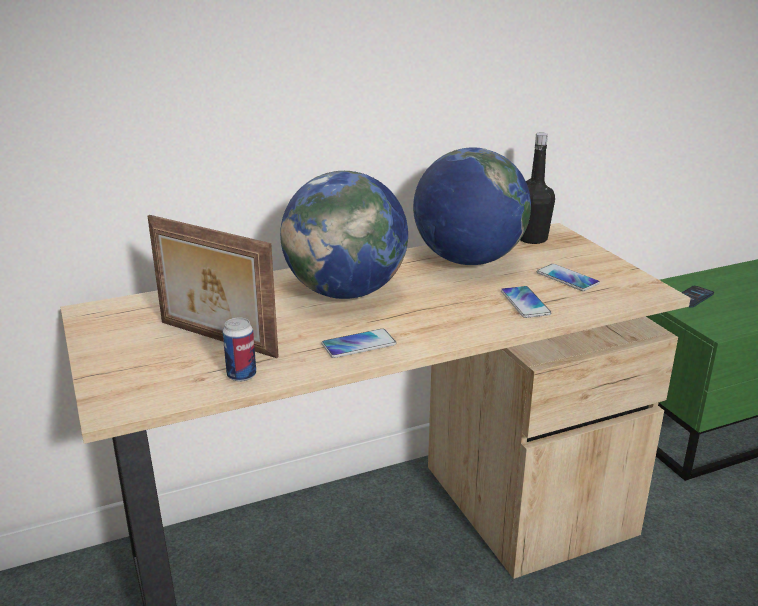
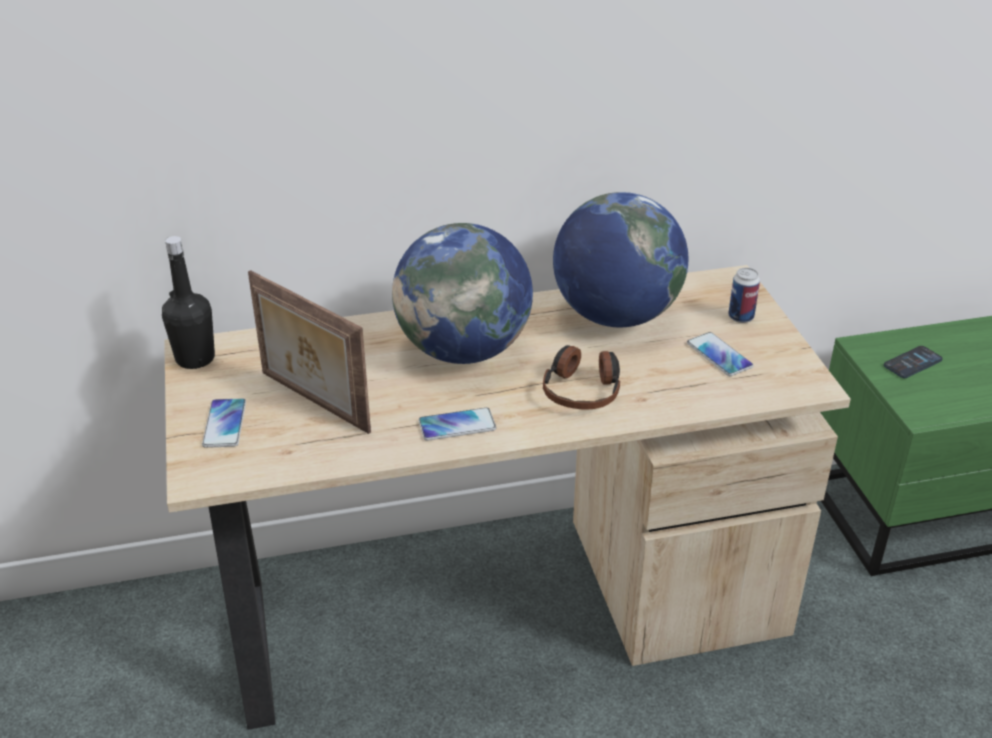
camera: 10 degrees right, 10 degrees up
can [223,317,256,382] -> can moved to [728,268,760,323]
phone [501,286,551,318] -> phone moved to [202,398,246,448]
black bottle [520,132,555,244] -> black bottle moved to [162,236,215,369]
none -> headphones [543,345,620,409]

